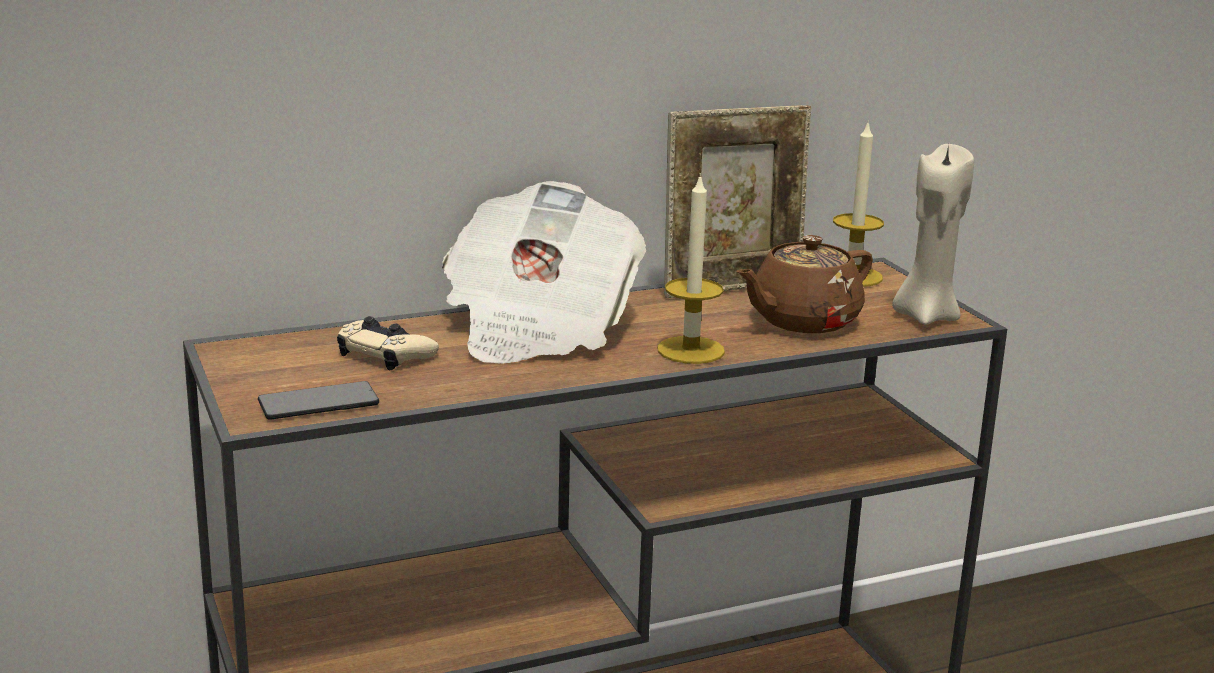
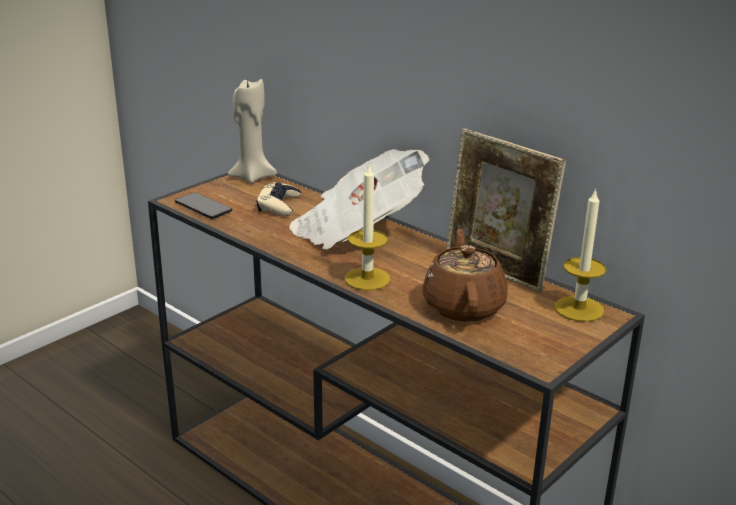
camera: 65 degrees right, 5 degrees up
brown teapot [736,235,873,333] -> brown teapot turned 60 degrees clockwise [422,228,508,322]
beige candle [892,144,974,325] -> beige candle moved to [228,78,277,183]

